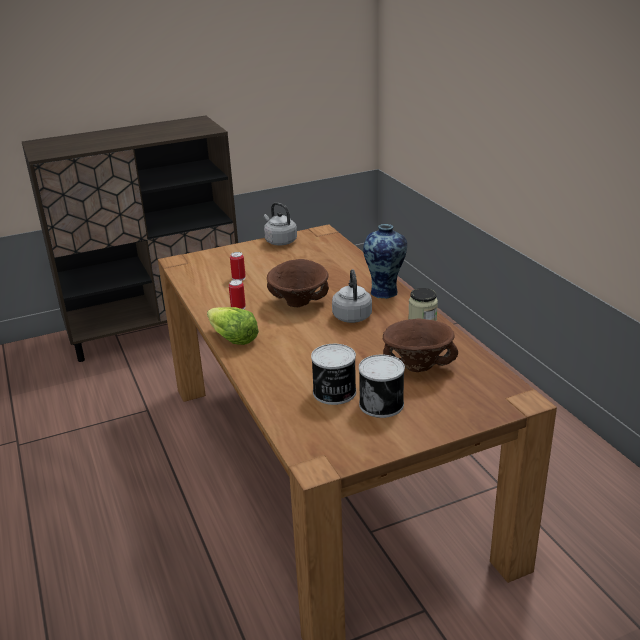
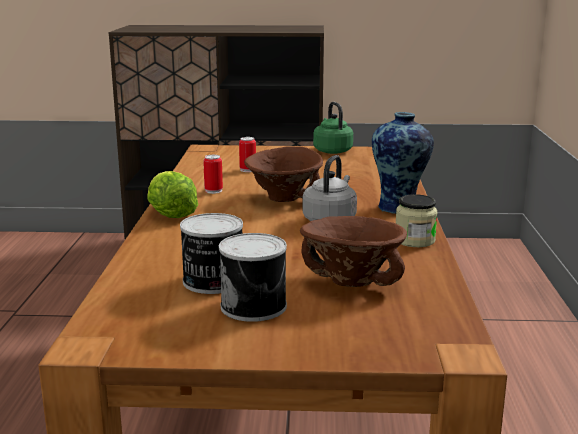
camera: 25 degrees right, 10 degrees down
grey kettle [264,202,297,245] -> green kettle [313,102,353,154]

